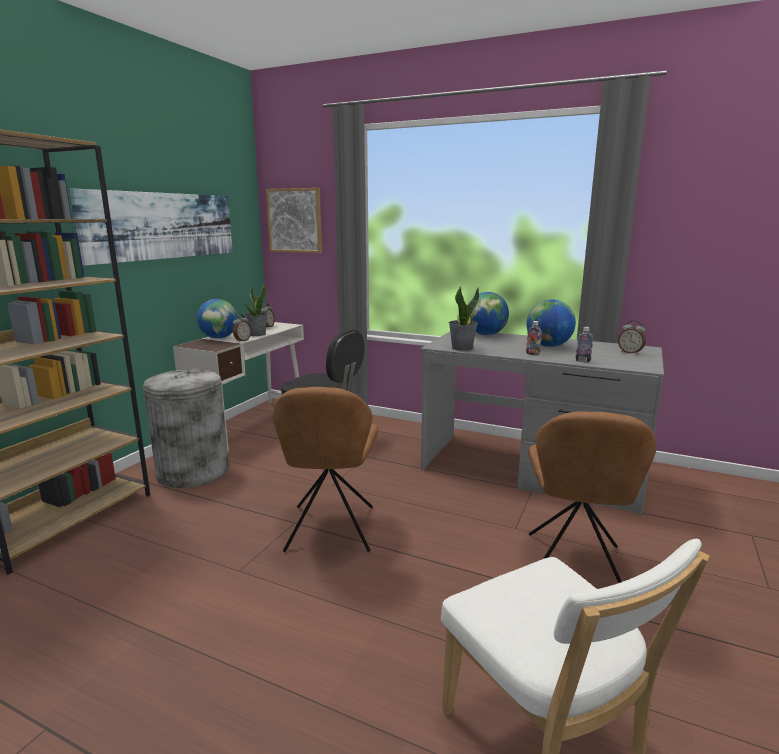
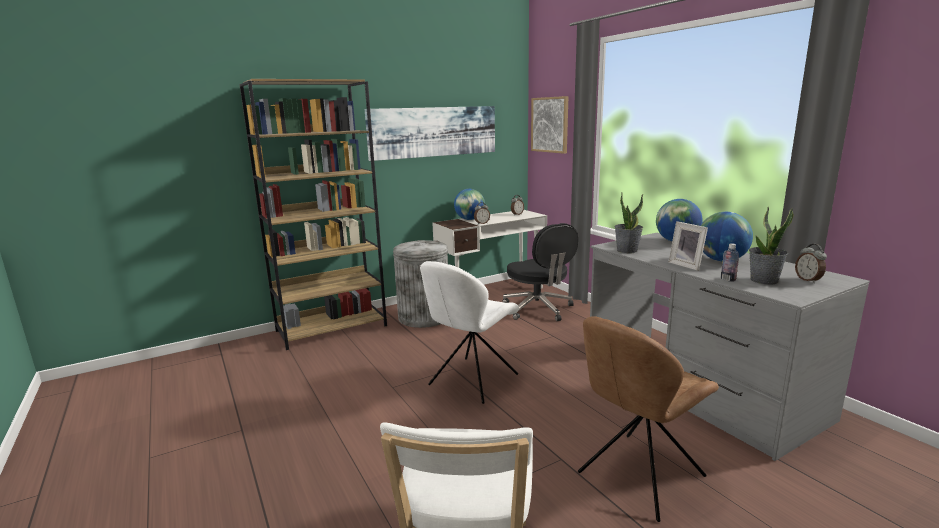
camera: 35 degrees right, 0 degrees up
potted plant [244,284,267,336] -> potted plant moved to [749,207,794,284]
brown chair [272,387,378,552] -> white chair [420,261,519,404]
bottle [526,321,542,355] -> picture frame [668,221,708,271]

